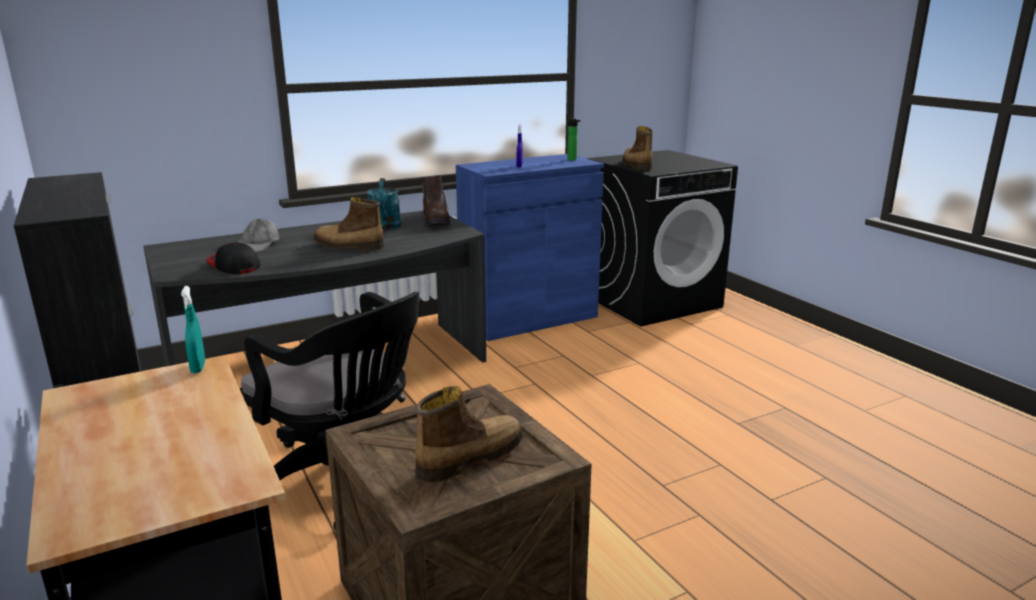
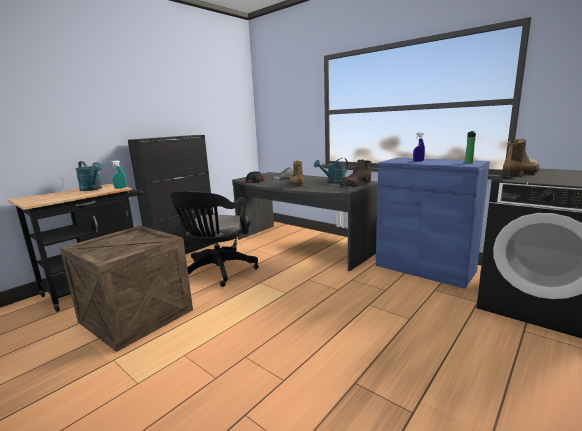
camera: 70 degrees right, 5 degrees down
boot [415,386,523,483] -> none
none -> turquoise watering can [76,161,102,191]

